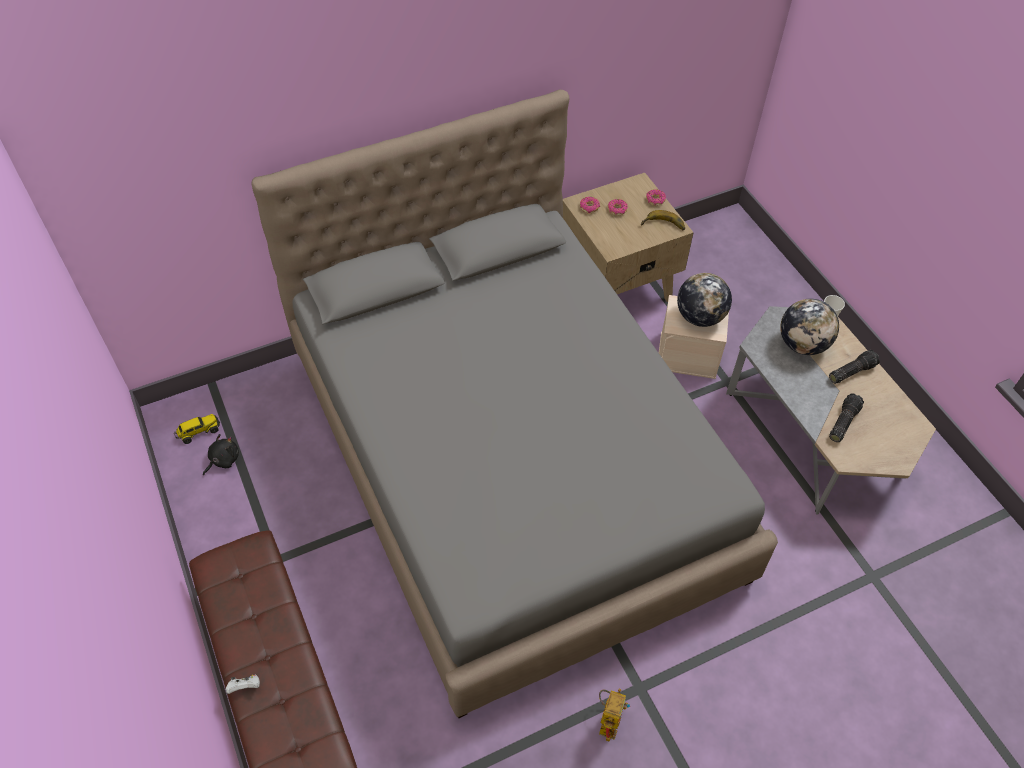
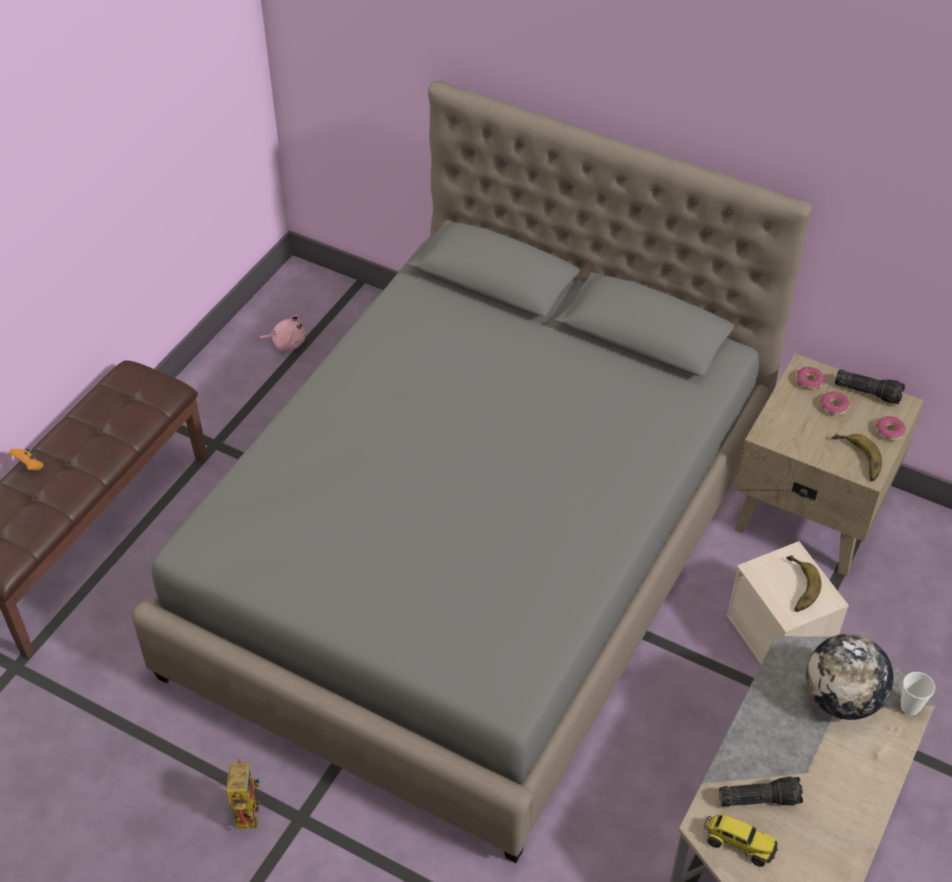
camera: 55 degrees right, 5 degrees down
toy truck [174,414,220,444] -> toy truck moved to [704,815,778,867]
black plush toy [203,434,239,475] -> pink plush toy [259,315,306,351]
white game controller [226,675,260,694] -> orange game controller [9,448,44,471]
toy robot [599,689,630,742] -> toy robot turned 75 degrees counterclockwise [222,757,262,829]
globe [677,273,732,327] -> banana [786,555,822,612]
flashlight [829,350,880,384] -> flashlight moved to [835,370,905,404]

